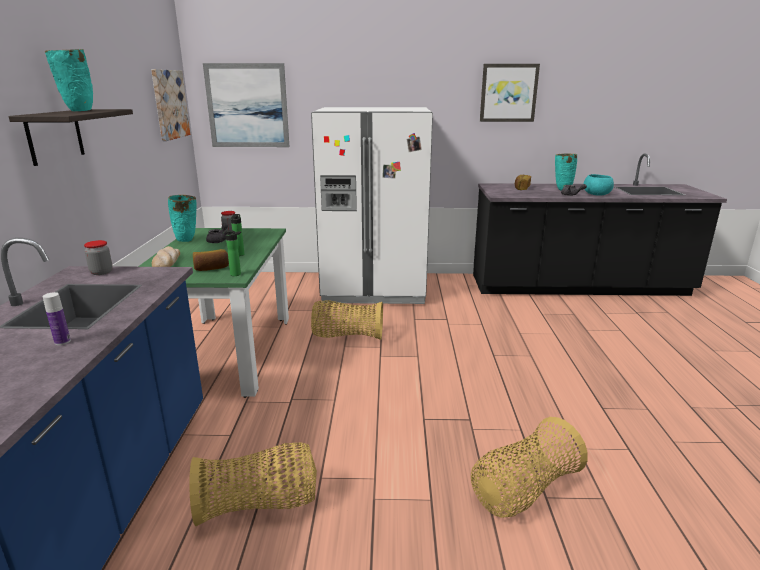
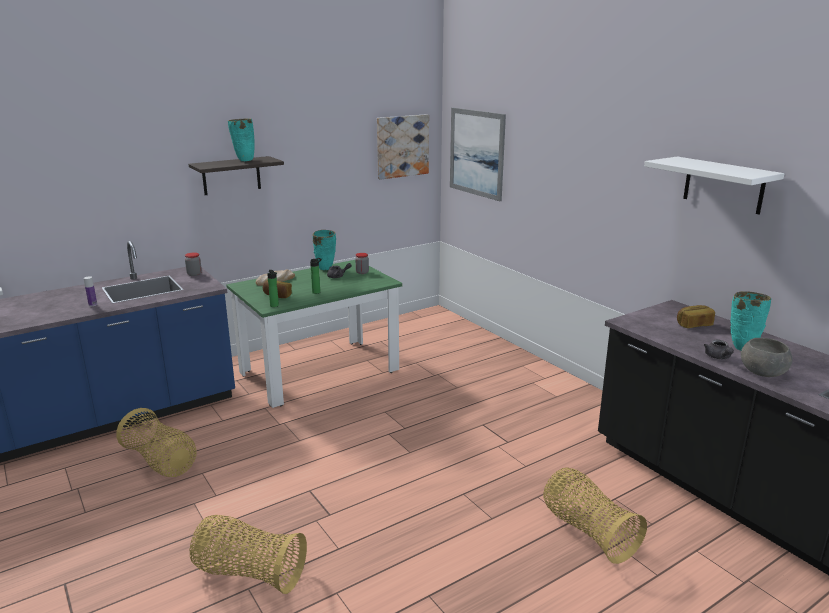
camera: 55 degrees right, 0 degrees up
white fridge [311,107,433,304] -> none
basket [311,300,383,340] -> basket moved to [543,467,647,564]
picture [480,64,540,122] -> white shelf [644,157,785,214]
turquoise bowl [584,174,614,196] -> grey bowl [741,338,793,377]

